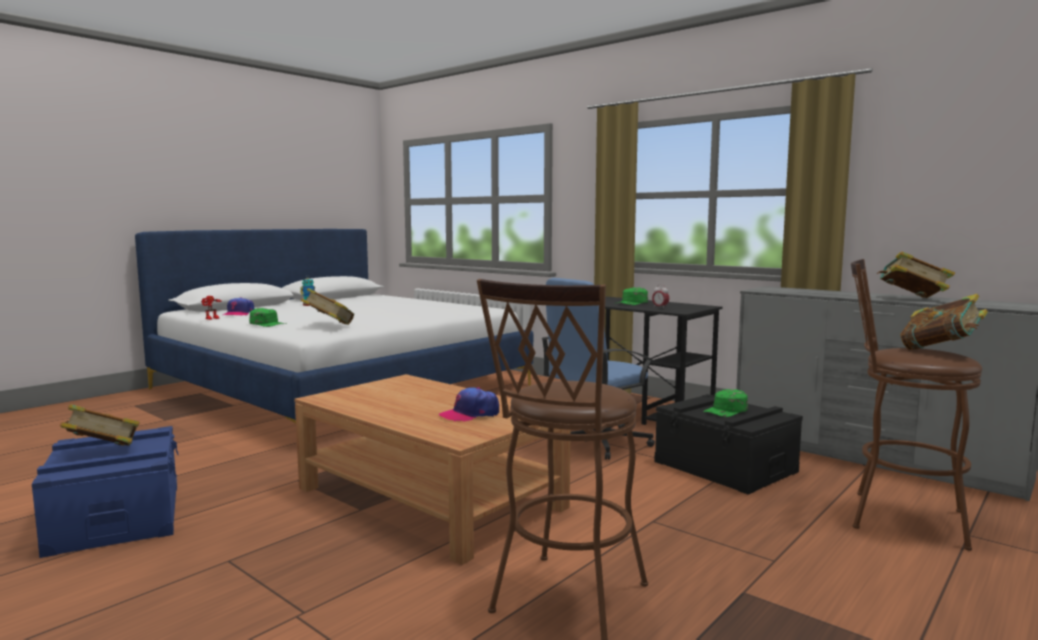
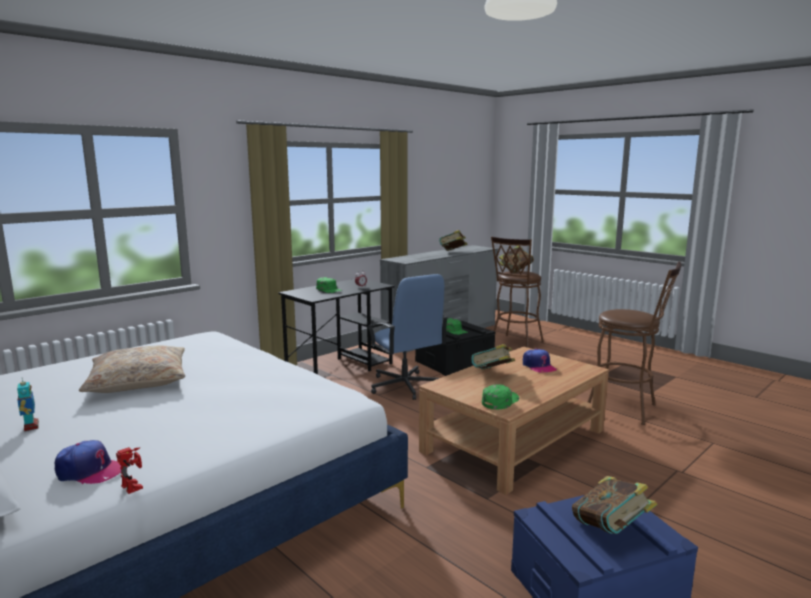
camera: 85 degrees left, 5 degrees up
green cap [249,308,286,327] -> green cap moved to [482,385,519,409]
book [301,288,354,325] -> book moved to [471,344,515,370]
none -> beige pillow [79,346,185,393]

